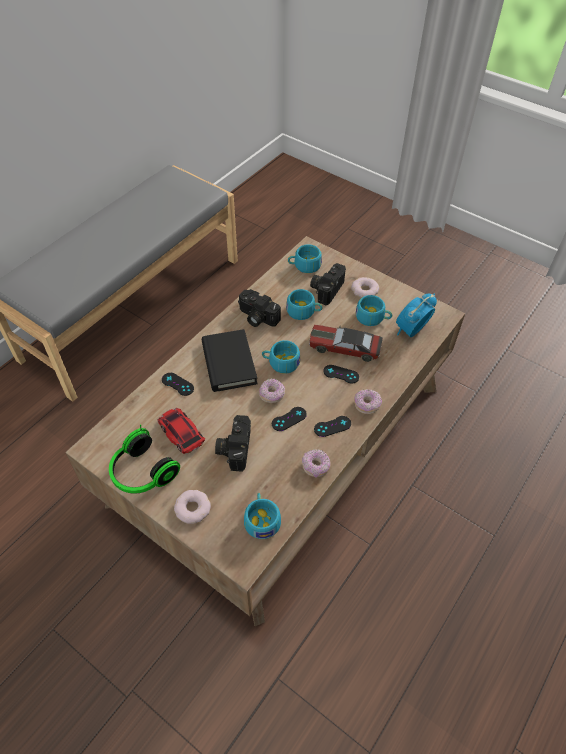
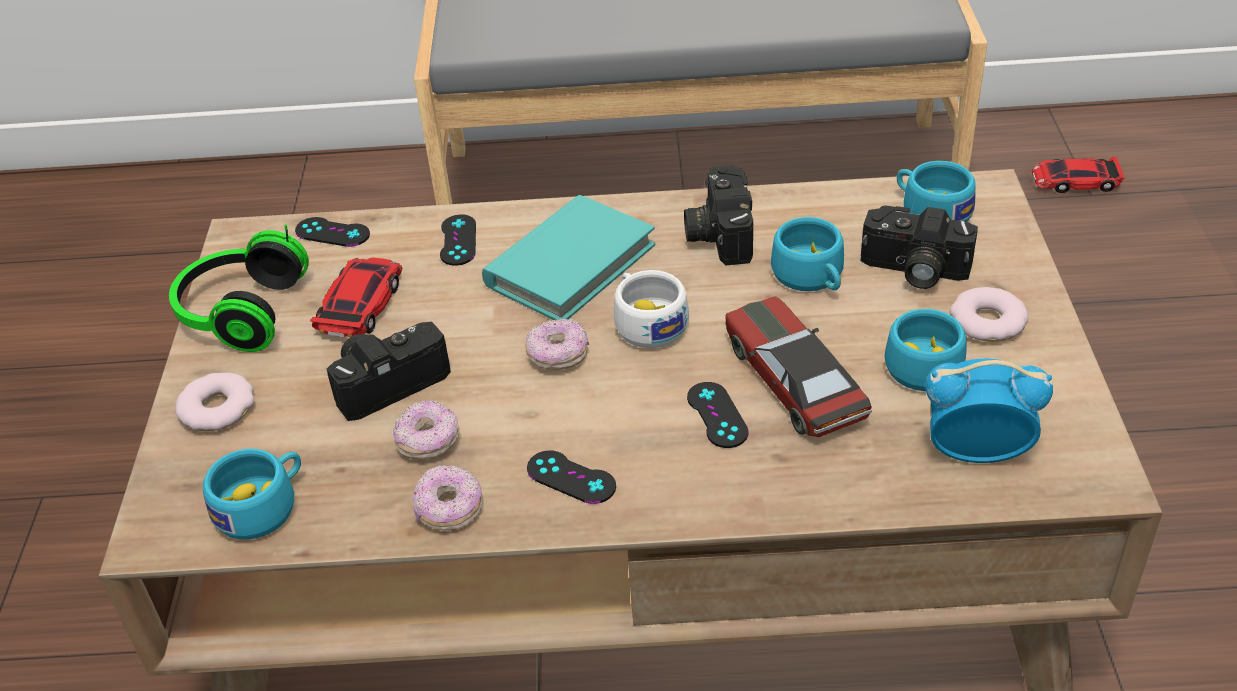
camera: 55 degrees right, 10 degrees down
black book [202,329,258,392] -> turquoise book [482,195,656,320]
turquoise cup [262,340,300,374] -> white cup [614,270,689,348]
black game controller [272,407,307,431] -> black game controller moved to [295,217,370,247]
camera [310,263,346,306] -> camera turned 150 degrees counterclockwise [861,206,978,289]
donut [354,389,382,414] -> donut moved to [393,400,460,459]
none -> toy car [1031,157,1125,193]

